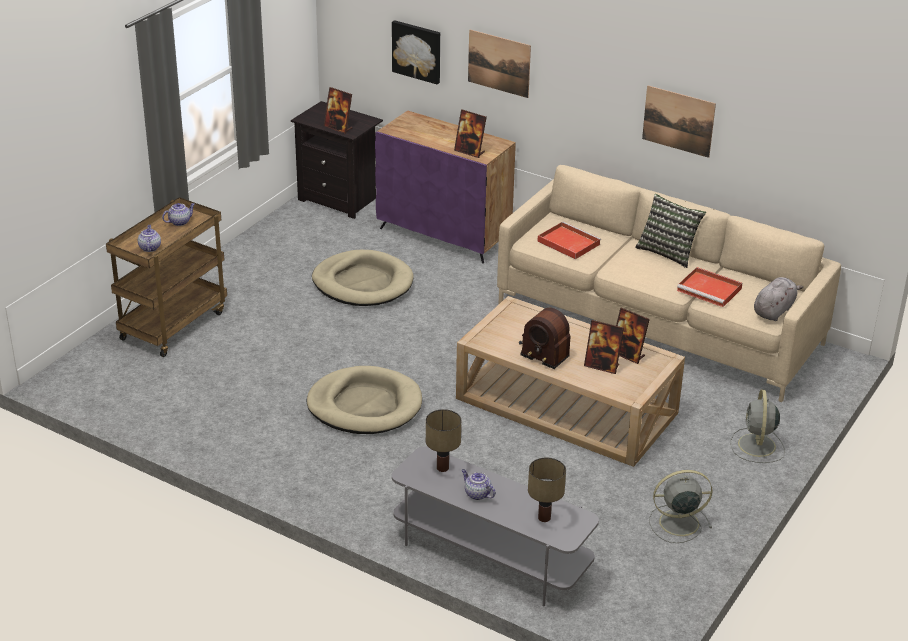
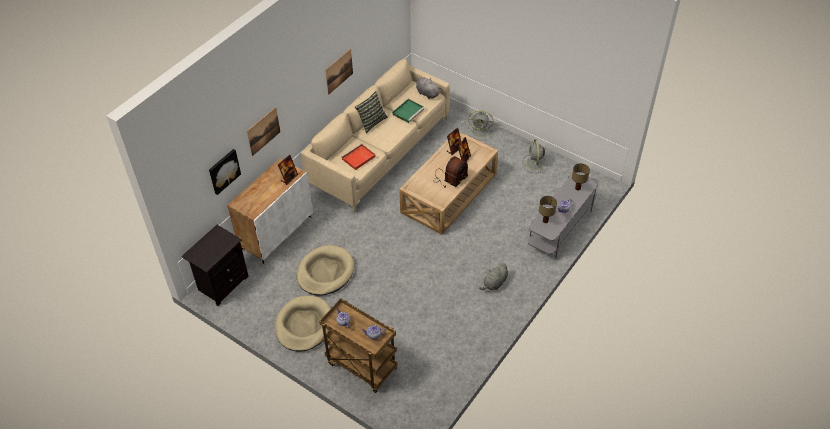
camera: 85 degrees left, 15 degrees up
beige dog bed [307,366,422,434] -> beige dog bed moved to [275,295,331,352]
picture frame [324,87,352,134] -> none
purple cabinet [375,110,516,264] -> white cabinet [227,158,313,264]
red tray [677,267,742,307] -> green tray [392,99,424,123]
none -> grey plush toy [479,263,508,290]

